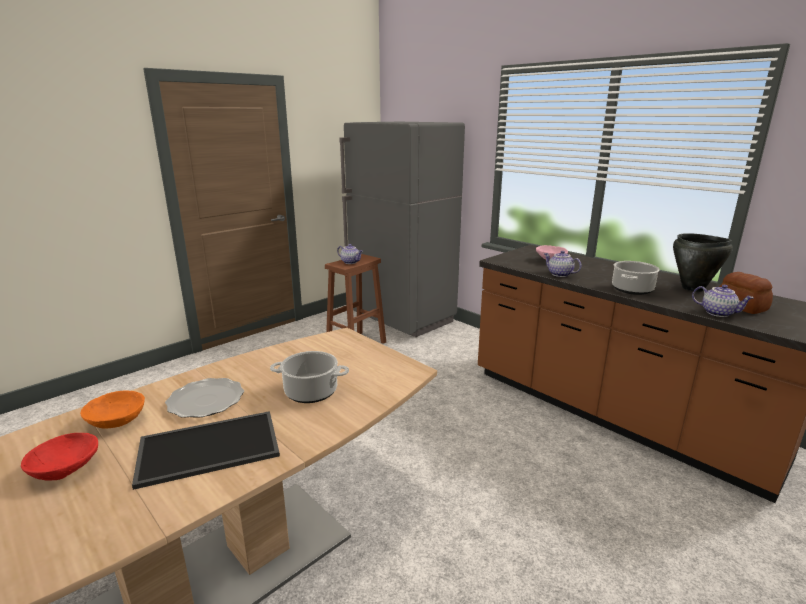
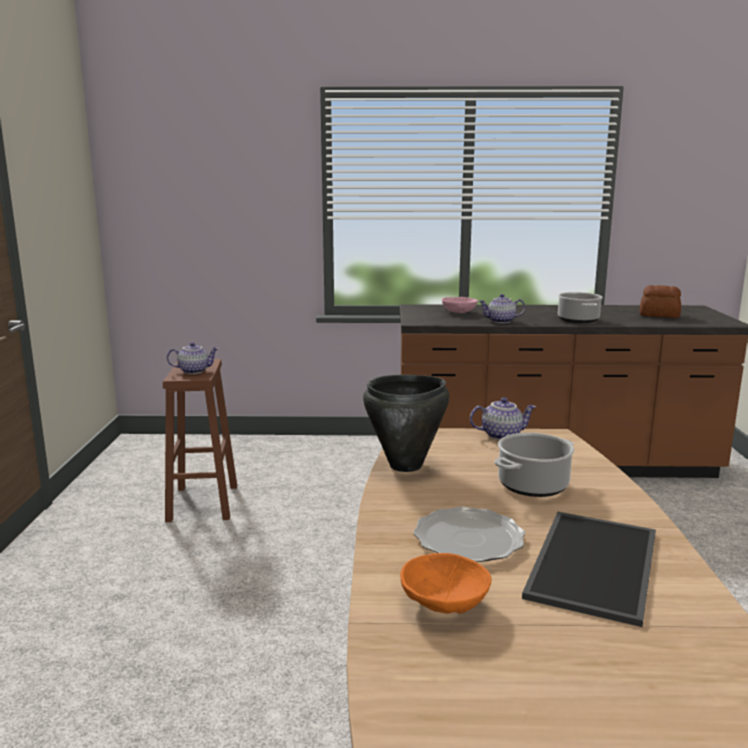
camera: 45 degrees left, 5 degrees down
red bowl [21,433,98,480] -> none
grey fridge [339,122,465,337] -> none
black cooking pot [673,233,733,292] -> black cooking pot moved to [363,375,450,472]
teapot [692,285,754,317] -> teapot moved to [470,397,536,440]

